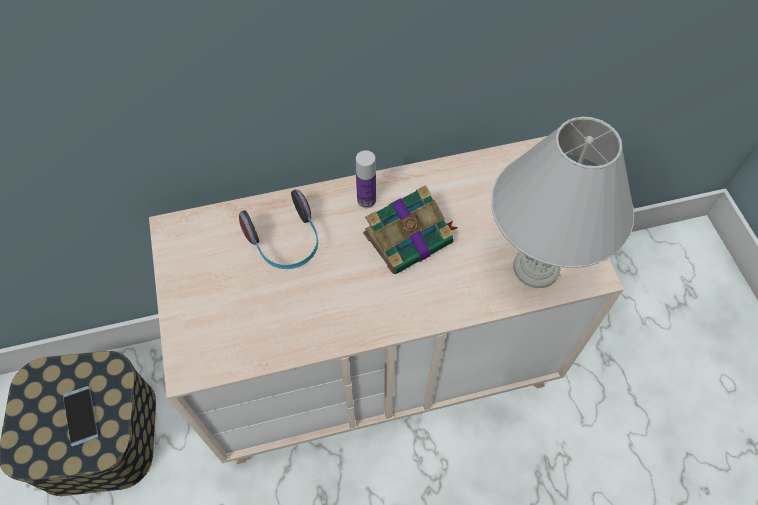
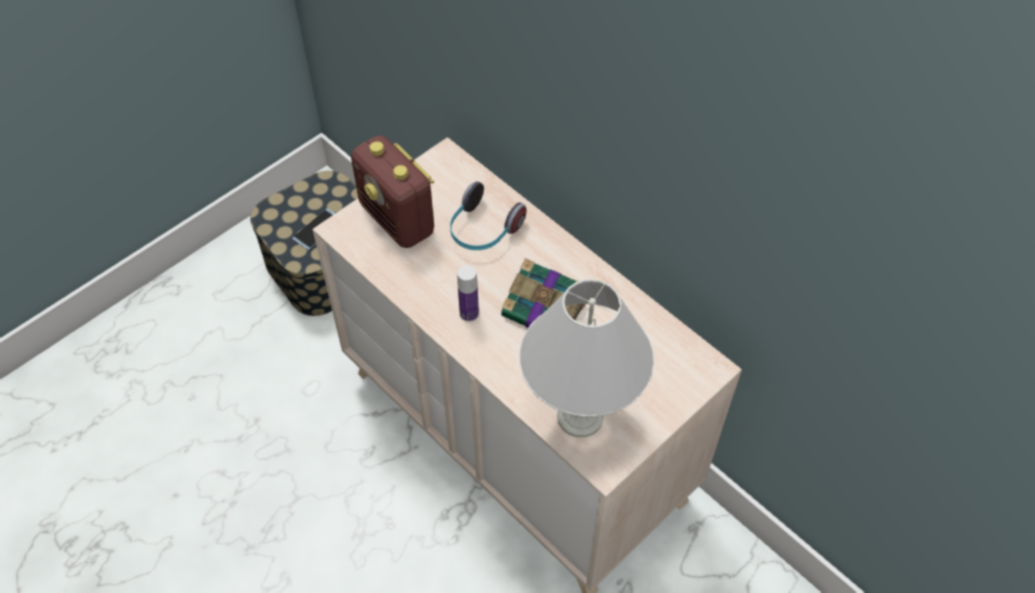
camera: 60 degrees right, 5 degrees down
bottle [356,150,376,208] -> bottle moved to [457,265,479,322]
none -> radio [351,135,434,248]

